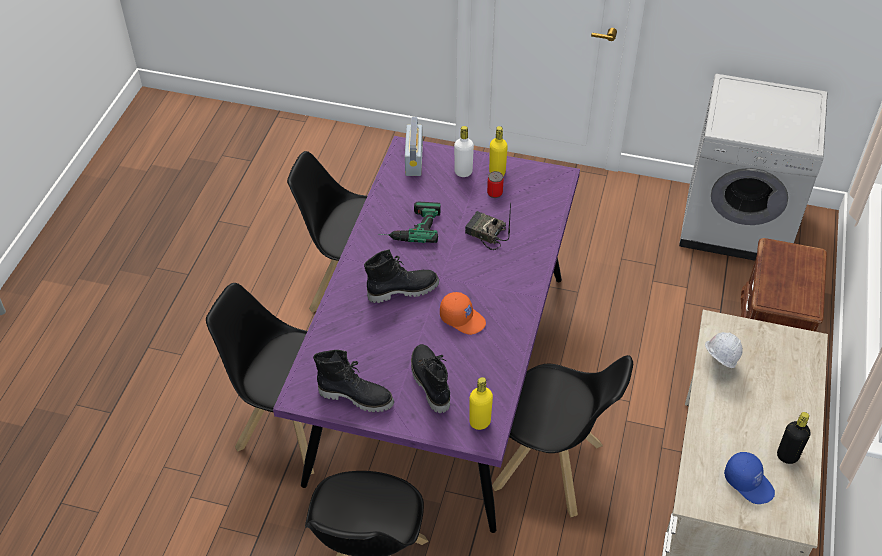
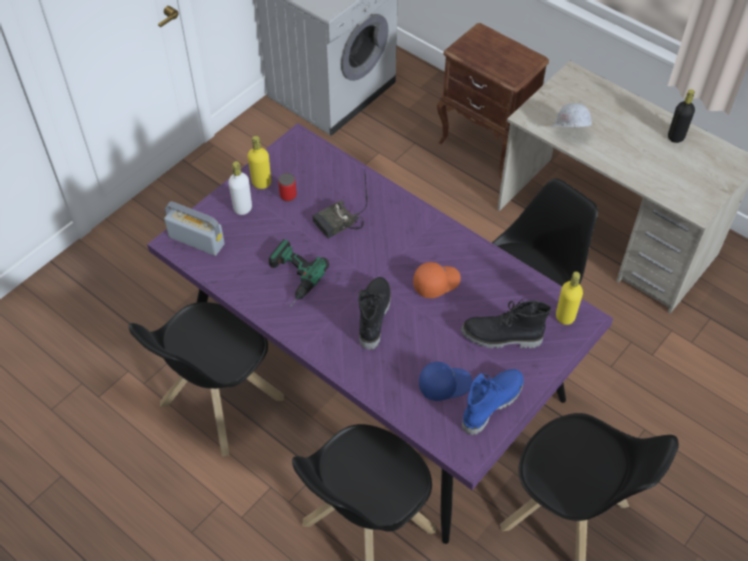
camera: 65 degrees left, 5 degrees up
black boot [313,350,394,412] -> blue boot [462,369,524,435]
blue cap [724,452,775,504] -> blue cap moved to [419,362,472,401]

